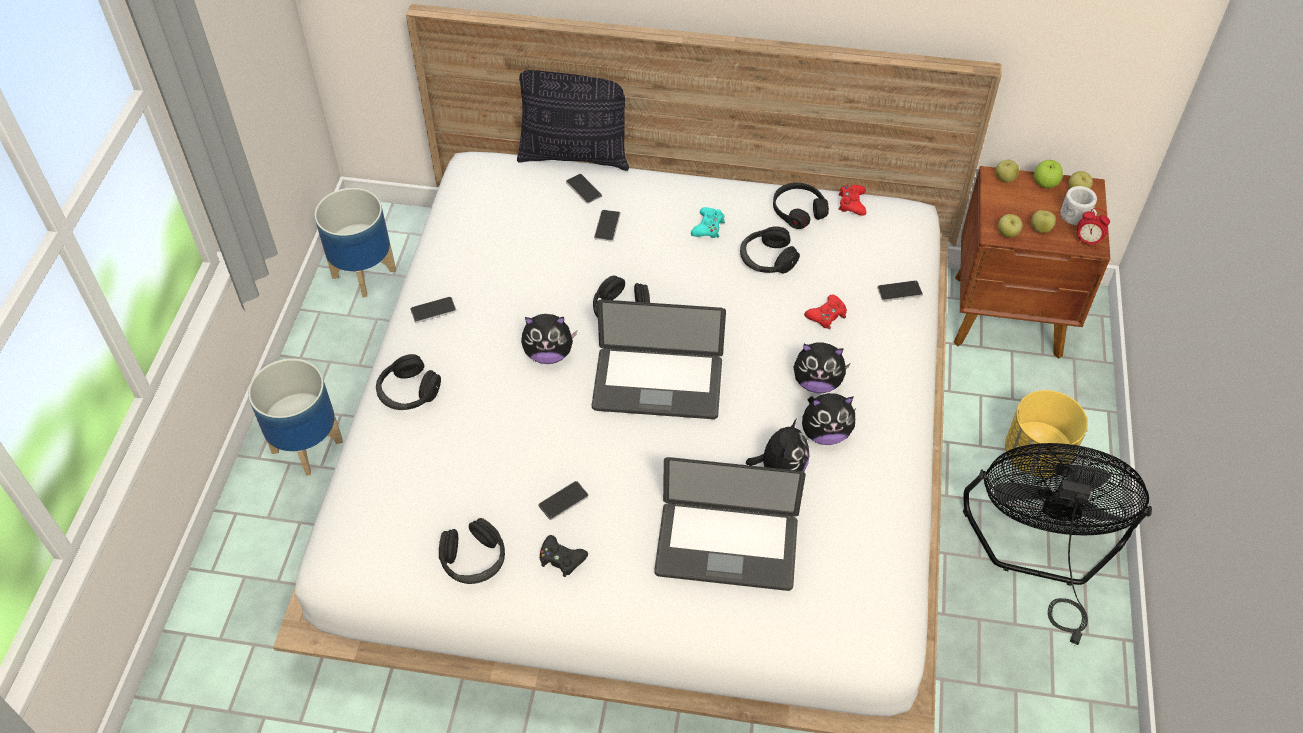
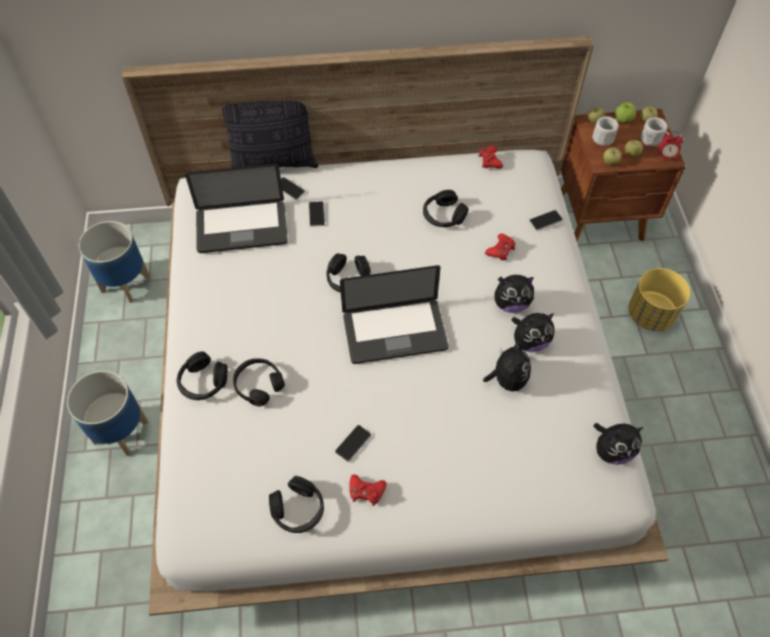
camera: 15 degrees left, 5 degrees up
phone [410,297,456,323] -> none
plush toy [521,314,577,364] -> plush toy moved to [594,423,644,465]
black game controller [540,535,588,577] -> red game controller [349,475,387,506]
laptop [654,457,806,591] -> laptop moved to [185,164,288,253]
turquoise game controller [691,207,725,238] -> none
black headphones [773,182,829,229] -> black headphones moved to [233,358,285,406]
black fan [963,443,1152,645] -> none
none -> white mug [593,116,619,146]

